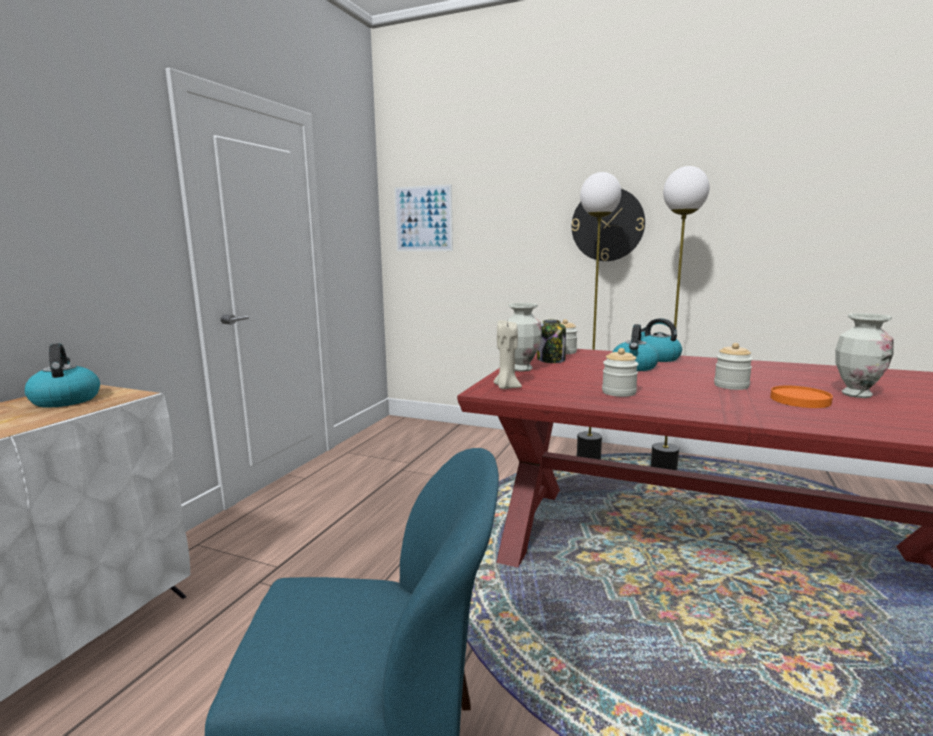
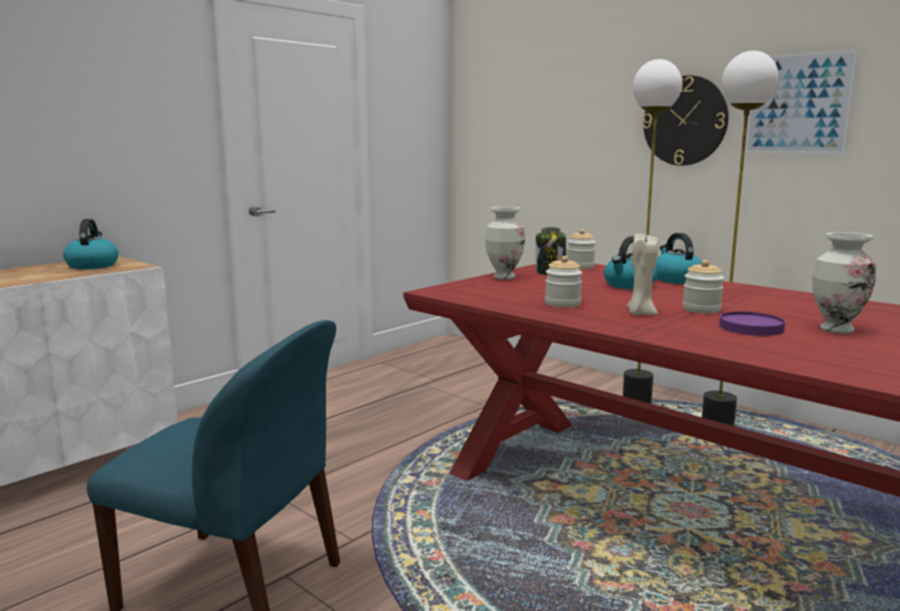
camera: 20 degrees right, 0 degrees up
picture [394,184,453,251] -> picture moved to [745,49,859,155]
beige candle [494,320,522,389] -> beige candle moved to [627,234,658,315]
orange plate [770,386,833,408] -> purple plate [719,311,785,336]

